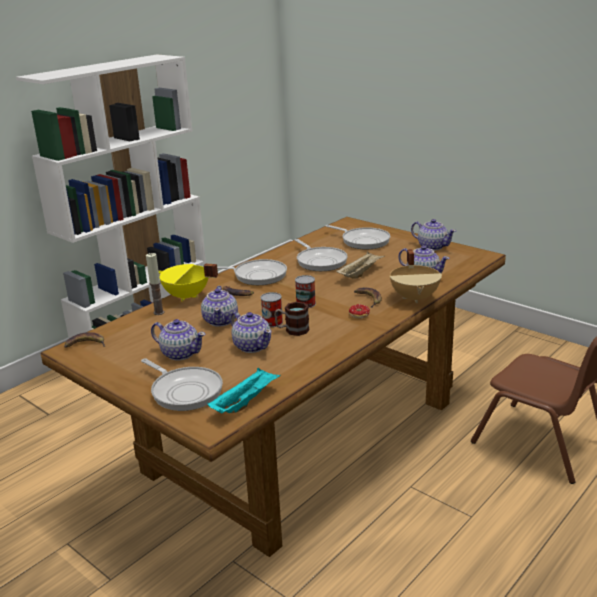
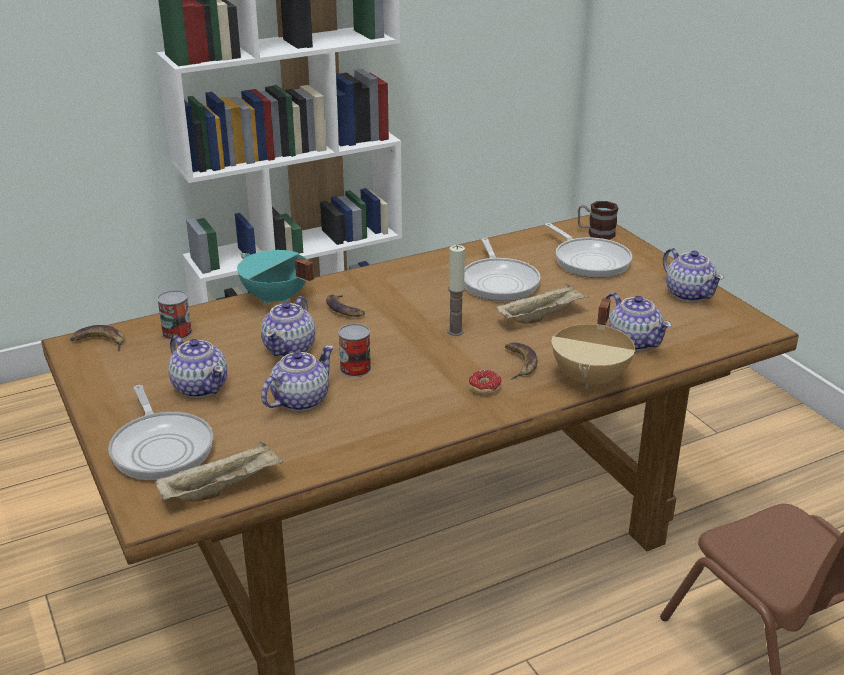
camera: 20 degrees right, 5 degrees up
candle [146,253,164,315] -> candle moved to [448,245,465,336]
yellow cooking pot [159,263,218,301] -> turquoise cooking pot [237,250,315,305]
turquoise tray [207,368,281,413] -> beige tray [155,442,283,502]
frying pan [217,259,287,285] -> none
teapot [231,311,272,353] -> teapot turned 120 degrees counterclockwise [261,345,334,411]
mug [274,302,309,336] -> mug moved to [578,201,618,240]
can [295,275,316,308] -> can moved to [157,290,192,340]

